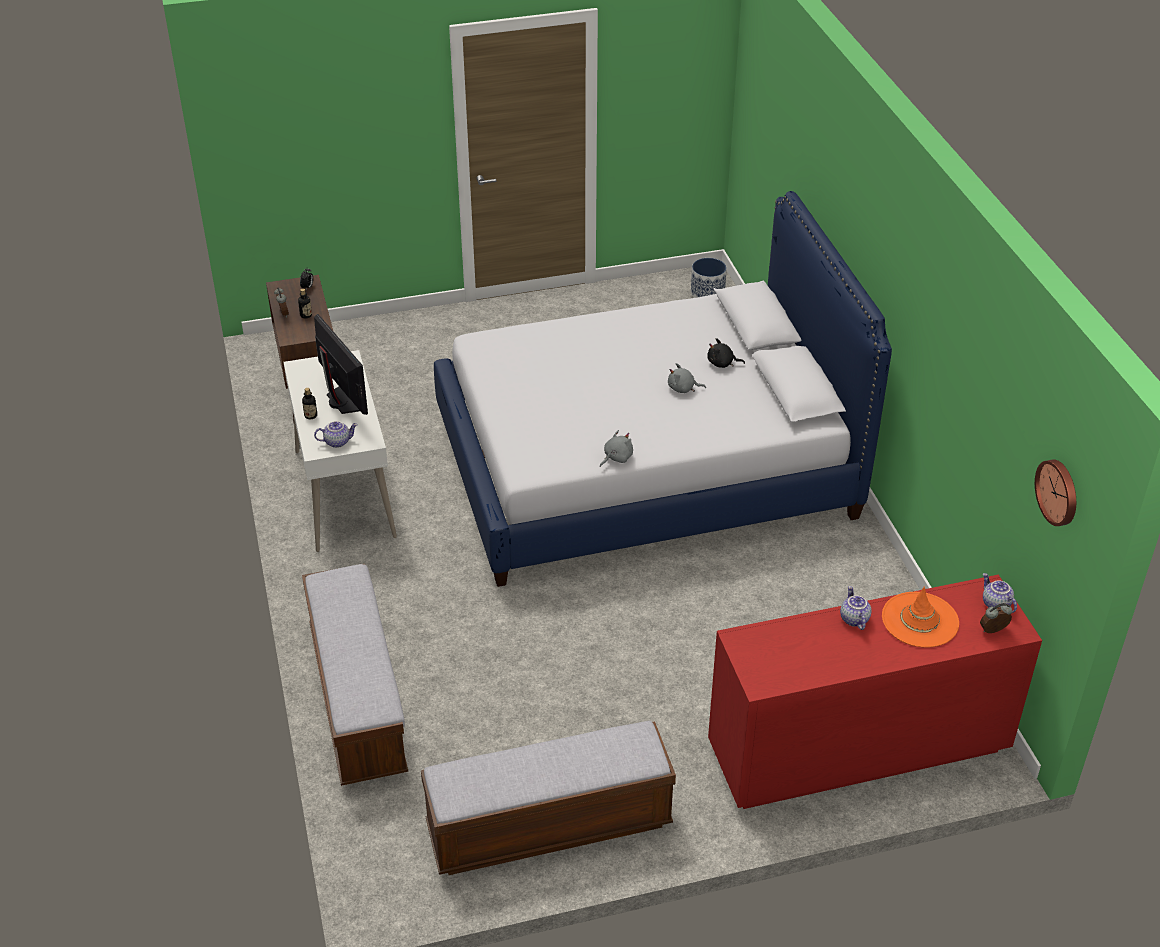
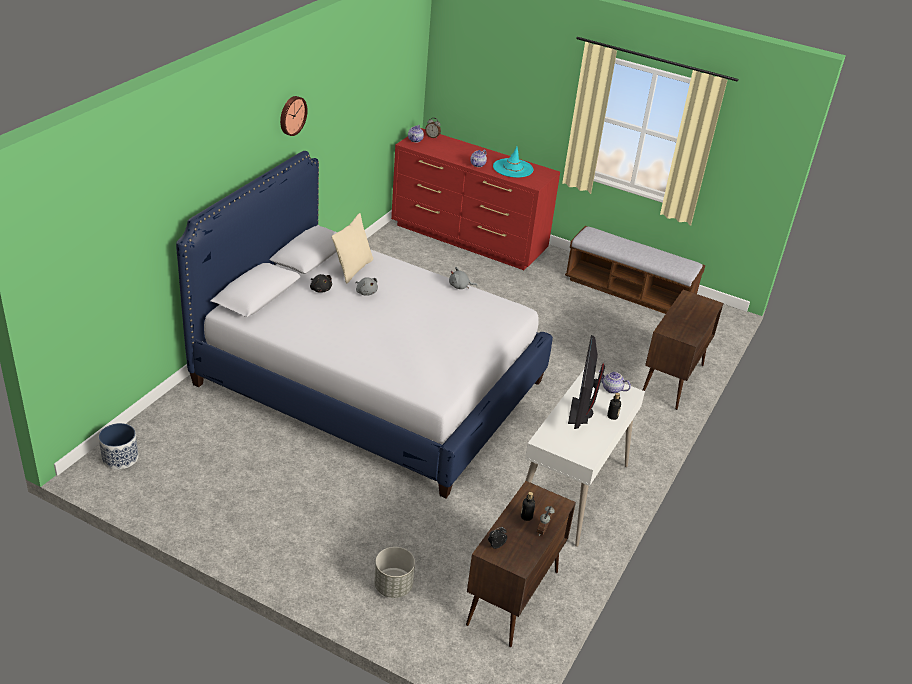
camera: 140 degrees left, 5 degrees down
bench [302,564,408,786] -> brown cabinet [643,290,724,410]
orange hat [882,587,959,648] -> none
wall clock [1035,459,1076,526] -> wall clock moved to [280,96,308,136]
none -> beige pillow [332,213,373,284]
none -> grey planter [374,547,415,598]
none -> turquoise hat [493,146,533,178]

